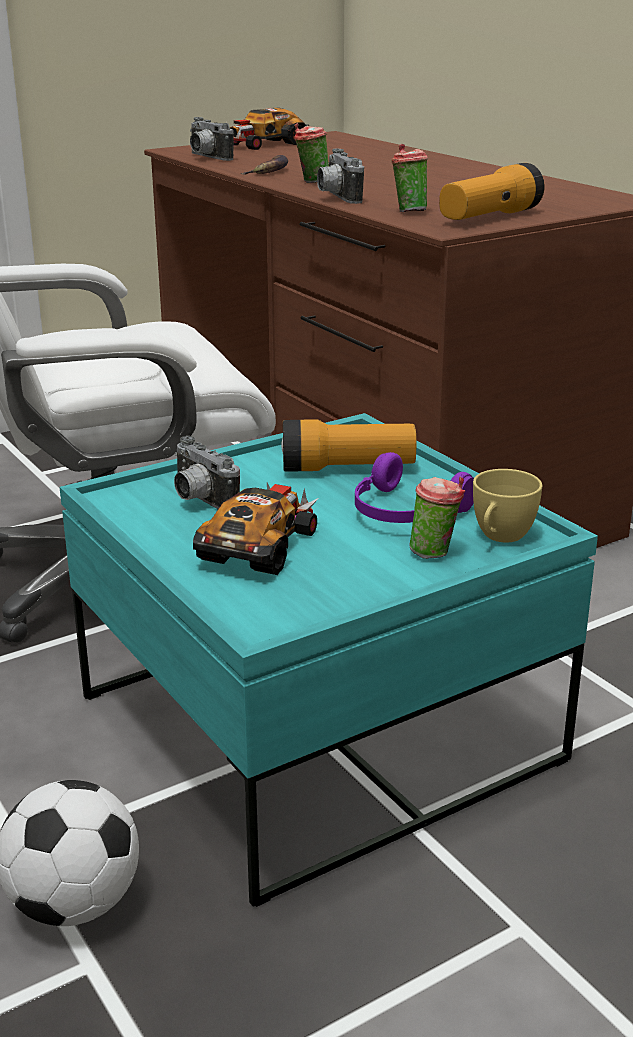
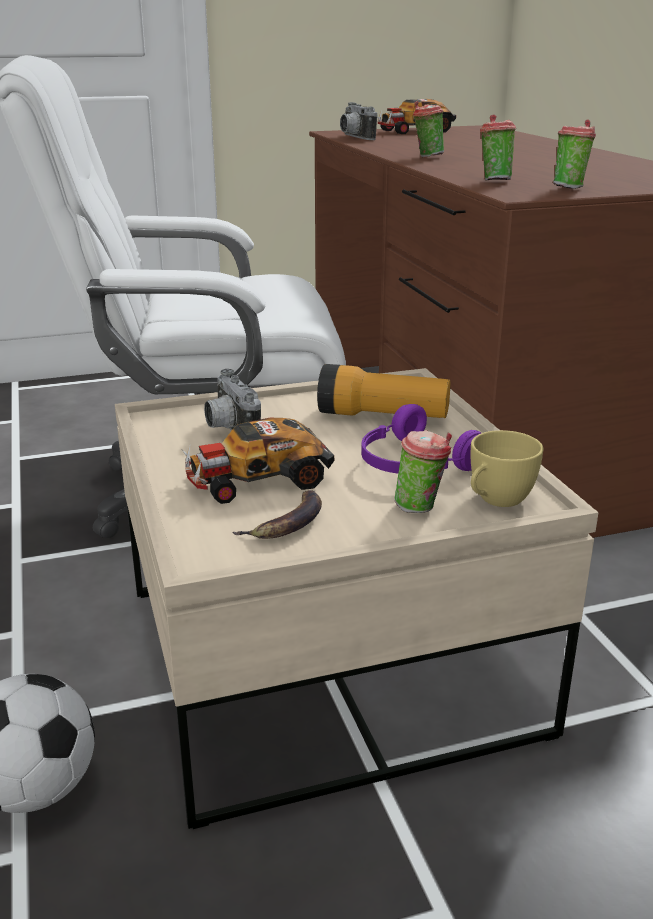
camera: 15 degrees right, 0 degrees up
turquoise coffee table [59,413,598,907] -> beige coffee table [115,368,598,829]
toy car [193,483,319,575] -> toy car turned 150 degrees counterclockwise [183,418,335,504]
banana [241,155,288,175] -> banana moved to [233,490,322,539]
camera [317,149,364,204] -> none
flashlight [439,163,545,220] -> cup [553,119,596,189]

